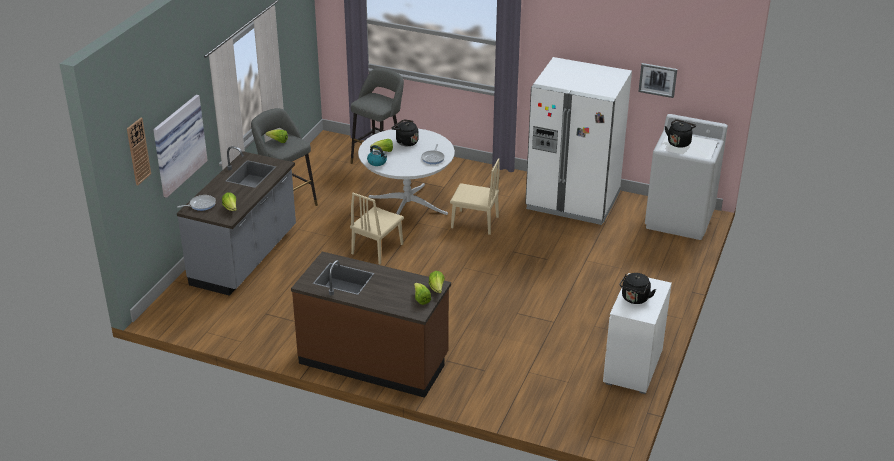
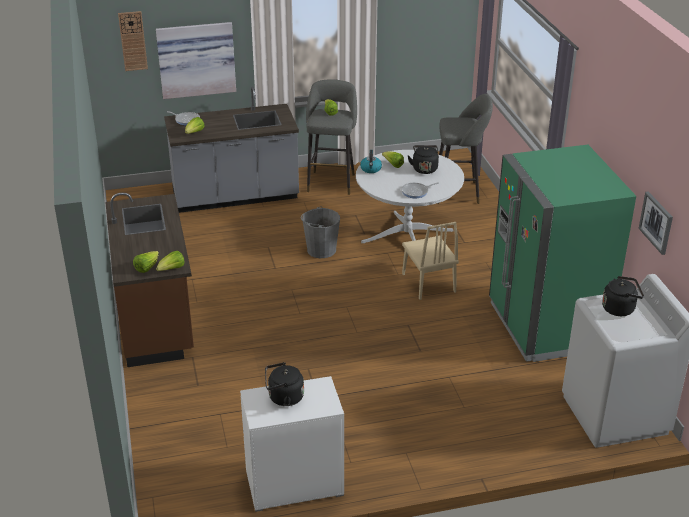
camera: 55 degrees right, 0 degrees up
beige chair [350,193,404,264] -> grey bucket [301,206,340,258]
white fridge [525,57,632,225] -> green fridge [489,145,636,362]

